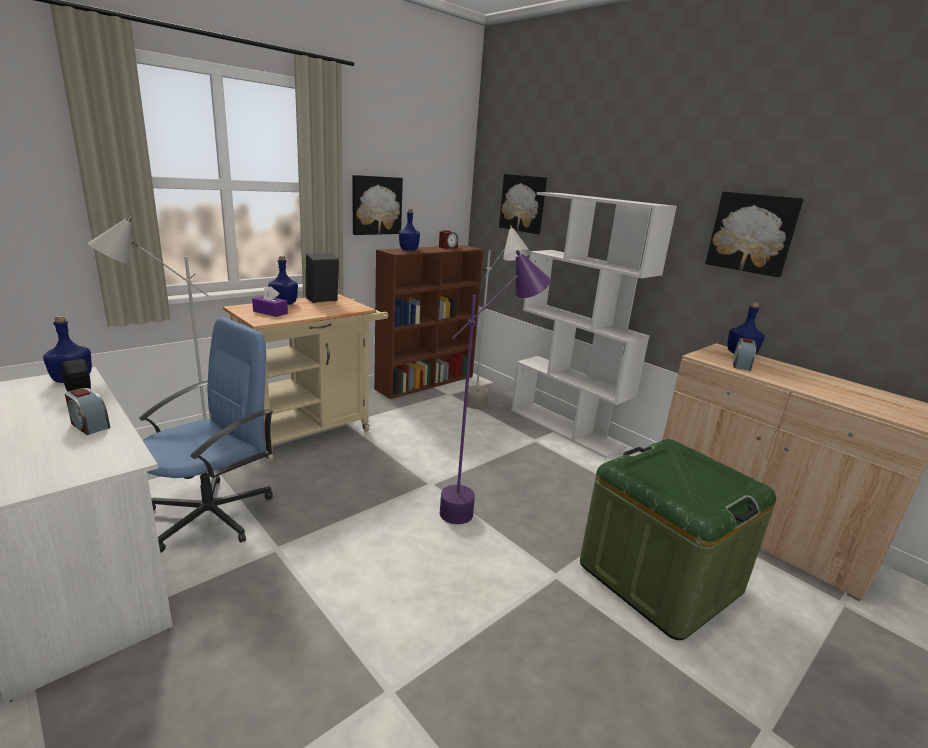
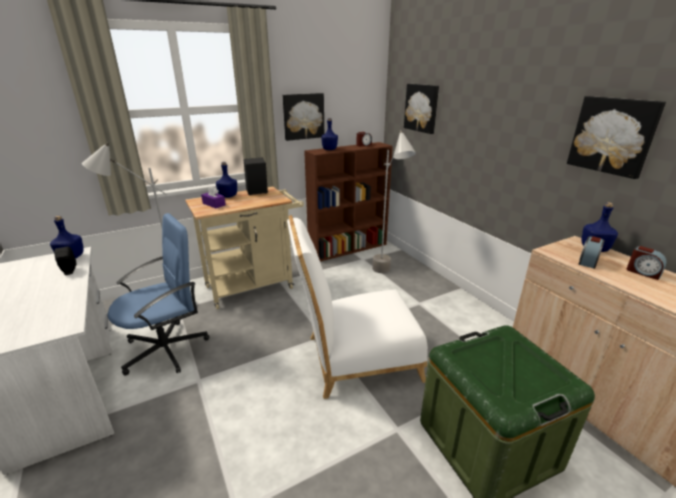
camera: 15 degrees right, 5 degrees up
alarm clock [65,388,110,435] -> alarm clock moved to [626,246,667,280]
purple floor lamp [440,249,550,524] -> white chair [287,215,428,399]
white bookcase [511,192,677,458] -> none

